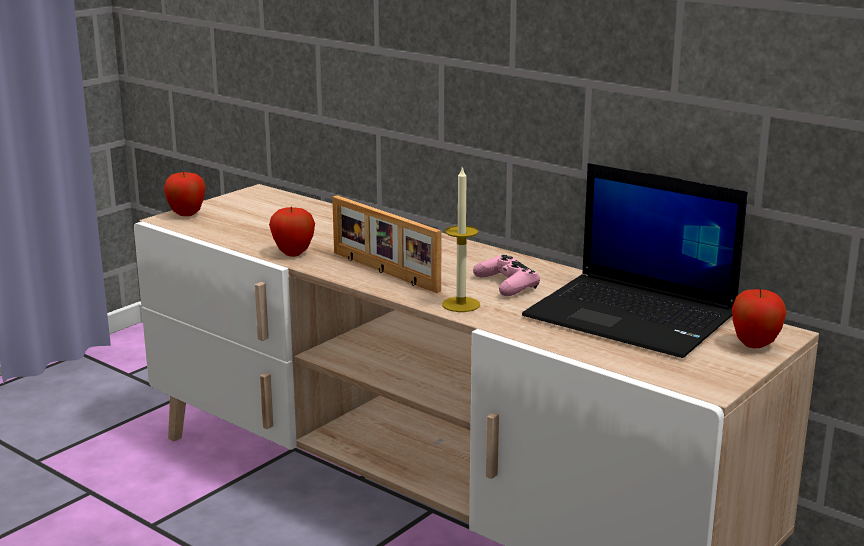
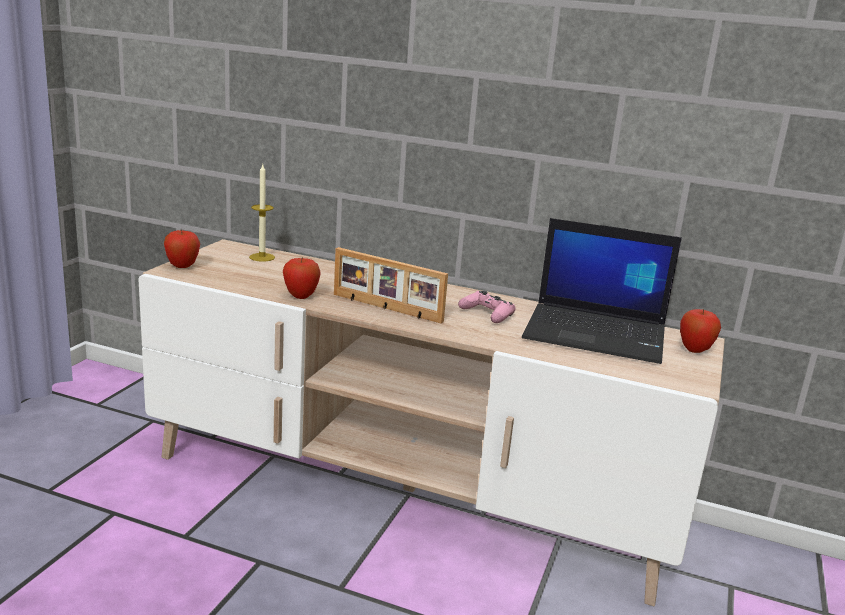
camera: 20 degrees left, 0 degrees up
candle [442,166,480,312] -> candle moved to [249,165,275,262]

